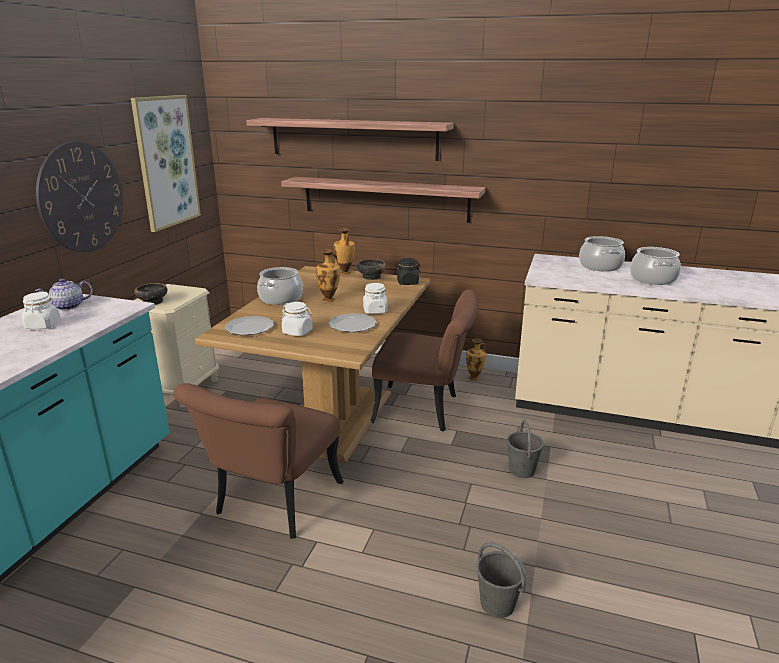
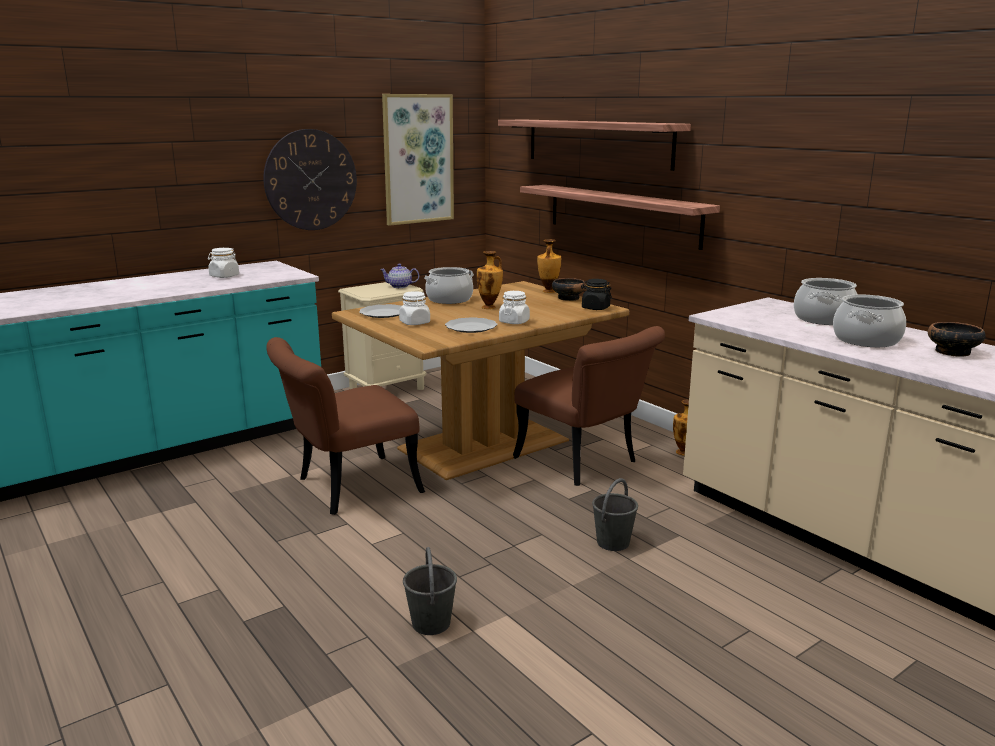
camera: 35 degrees right, 5 degrees down
teapot [35,278,93,310] -> teapot moved to [380,264,419,288]
bowl [135,283,167,305] -> bowl moved to [928,322,986,356]

